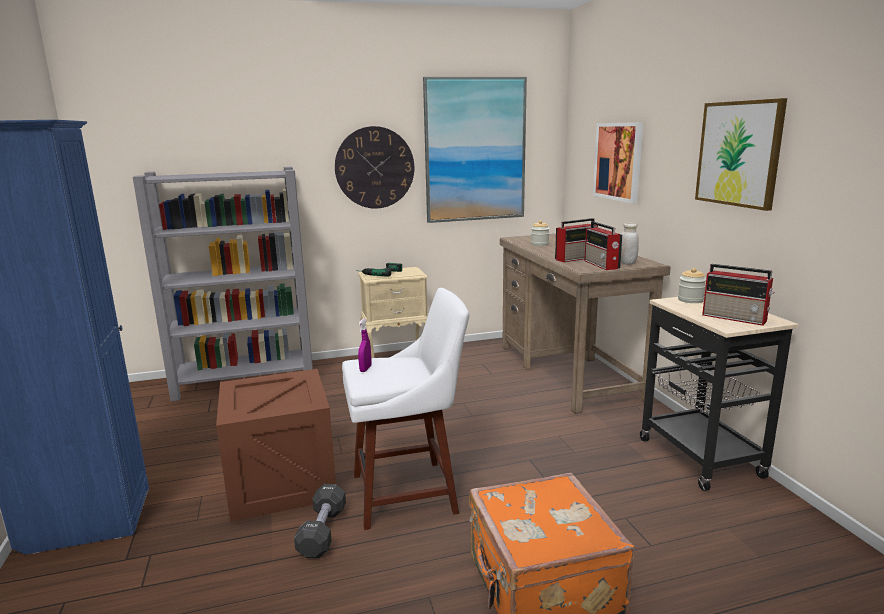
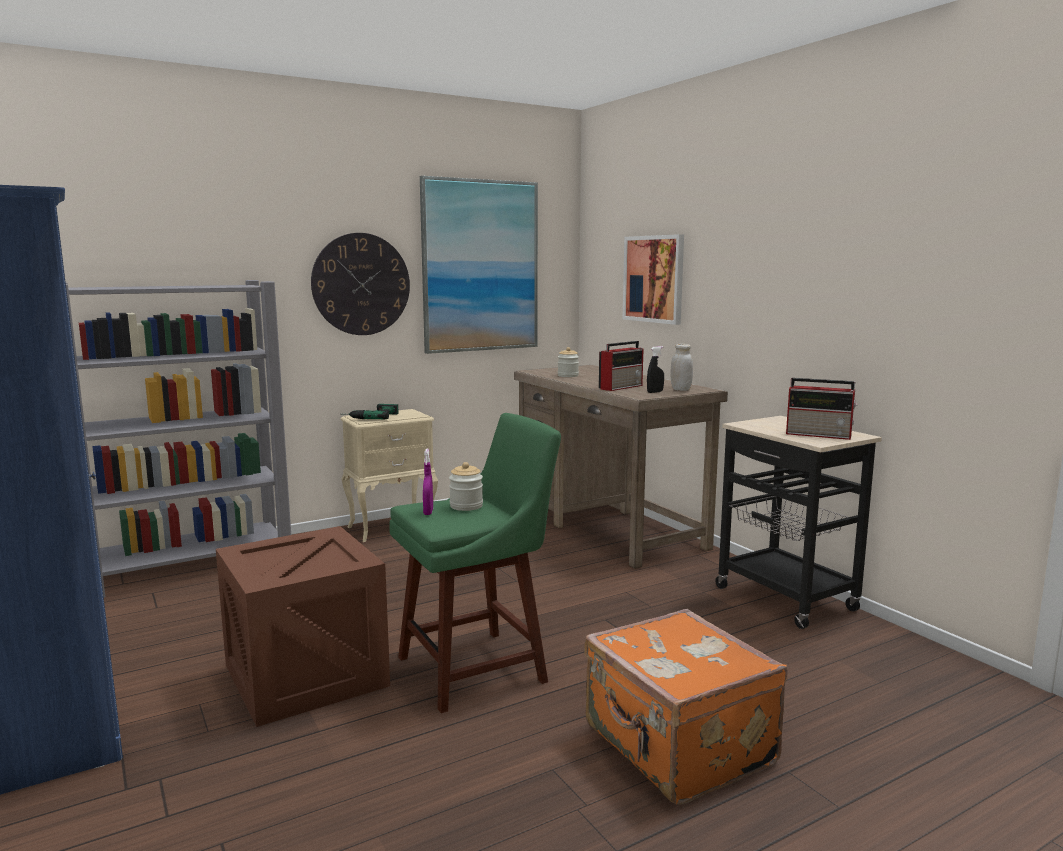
camera: 15 degrees left, 5 degrees down
black dumbbell [294,484,346,558] -> none
white stool [342,288,469,530] -> green stool [389,413,561,713]
radio [584,221,622,270] -> black spray bottle [647,346,664,393]
jar [678,268,706,303] -> jar moved to [449,462,483,511]
picture [695,98,787,211] -> none

